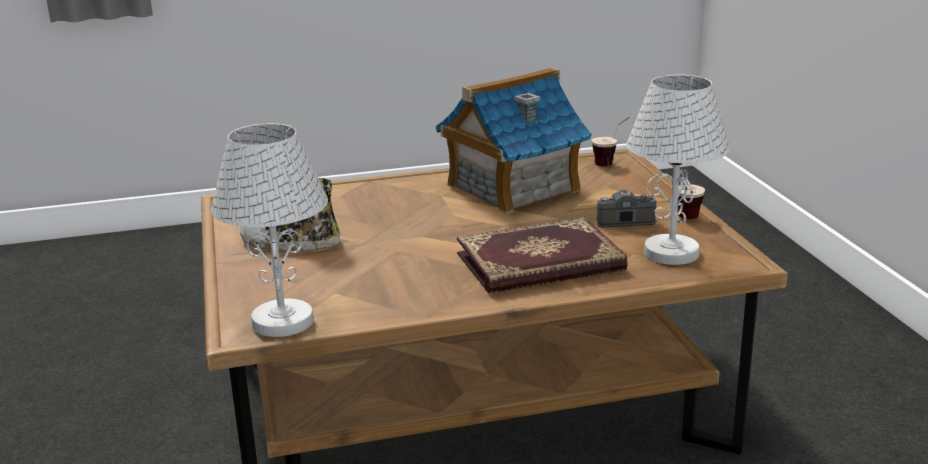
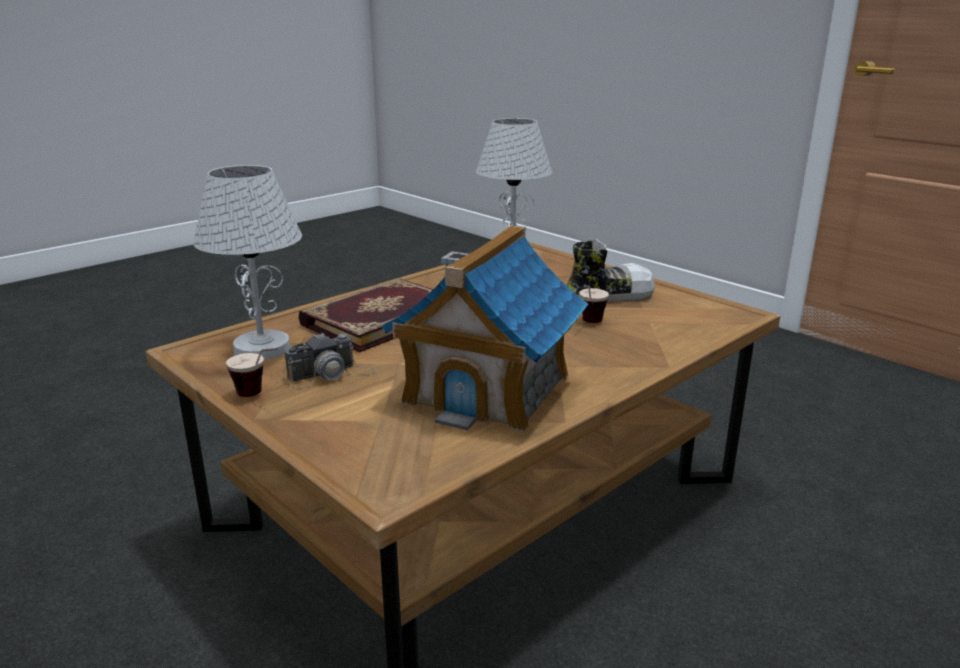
camera: 150 degrees right, 0 degrees up
cup [592,117,630,166] -> cup moved to [579,286,609,323]

